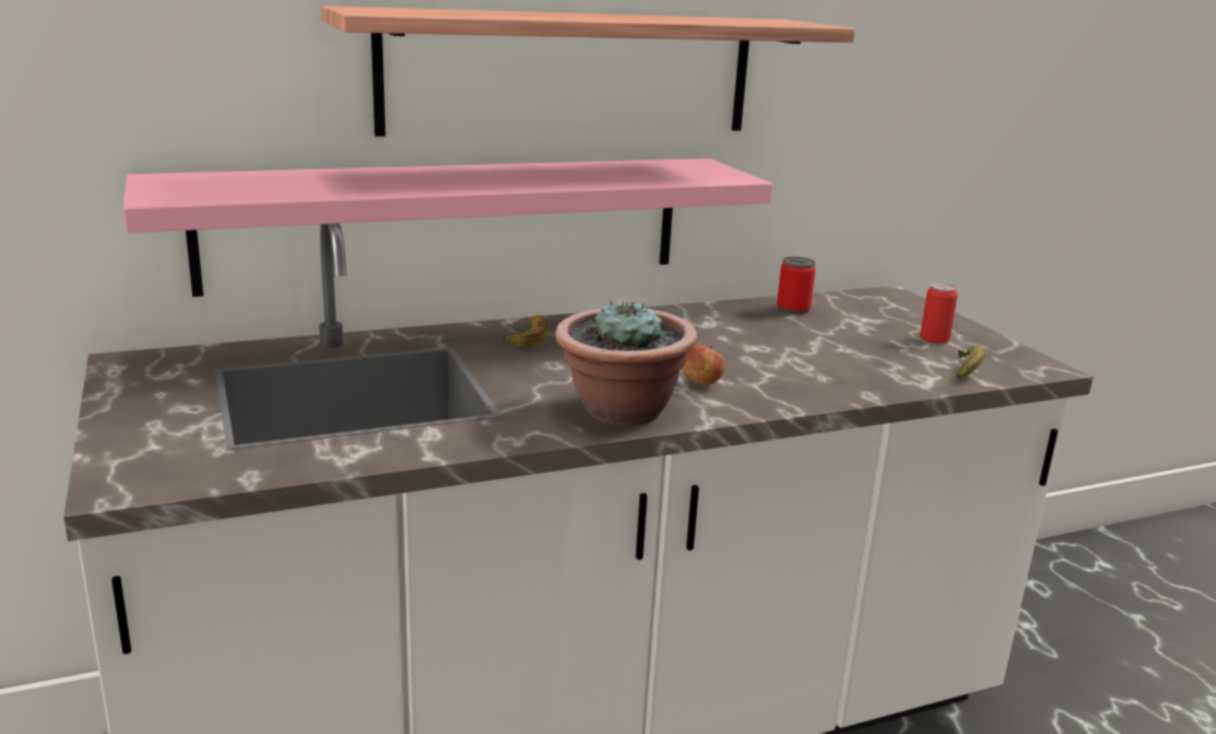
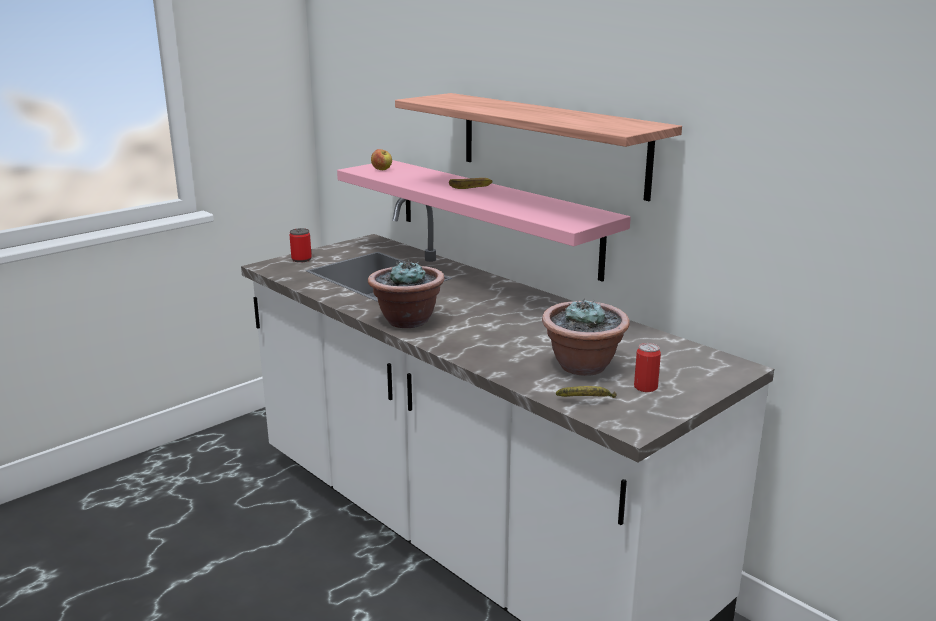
camera: 70 degrees right, 0 degrees up
banana [501,315,549,348] -> banana moved to [449,178,493,189]
apple [681,344,725,386] -> apple moved to [371,149,392,170]
can [777,257,816,314] -> can moved to [290,228,312,263]
none -> potted plant [542,299,630,376]

